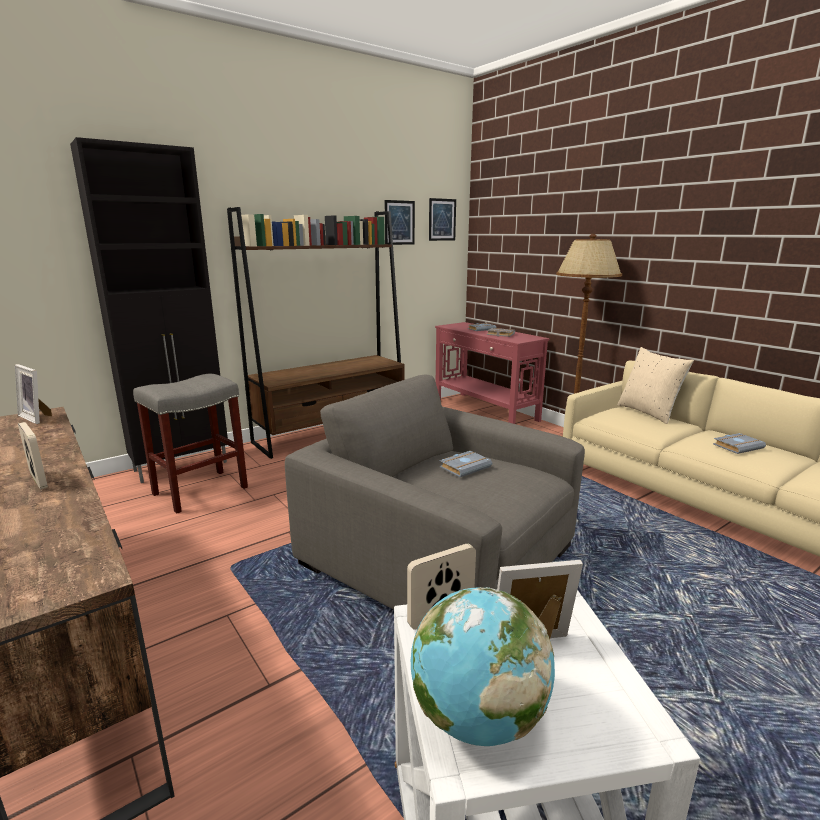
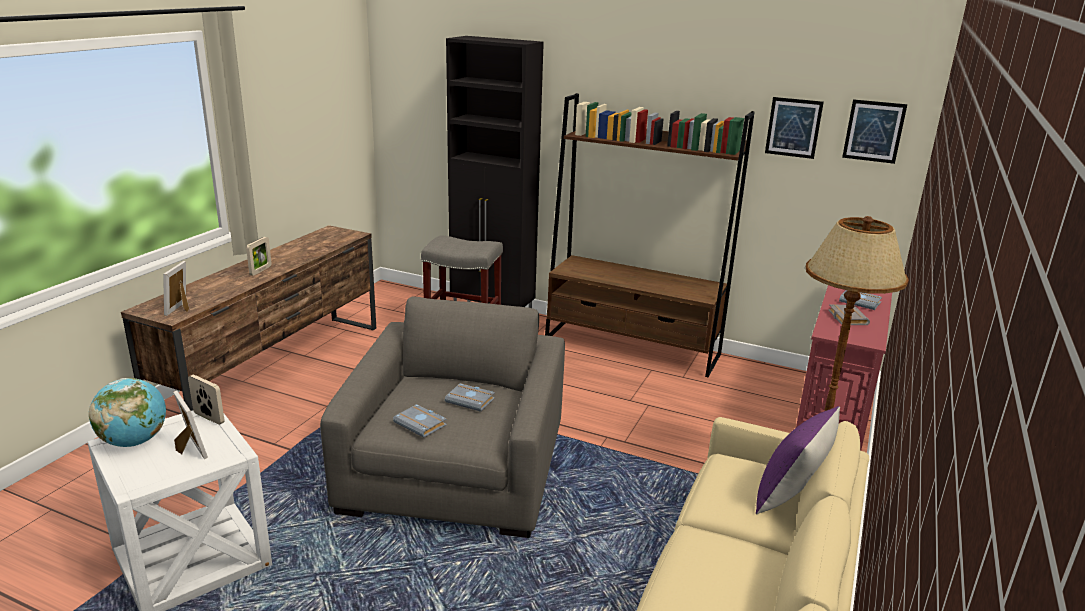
camera: 60 degrees right, 5 degrees up
picture frame [15,364,52,424] -> picture frame moved to [163,261,189,316]
beige pillow [617,347,694,424] -> purple pillow [756,406,840,515]
grey book [713,433,766,454] -> grey book moved to [393,404,447,438]

